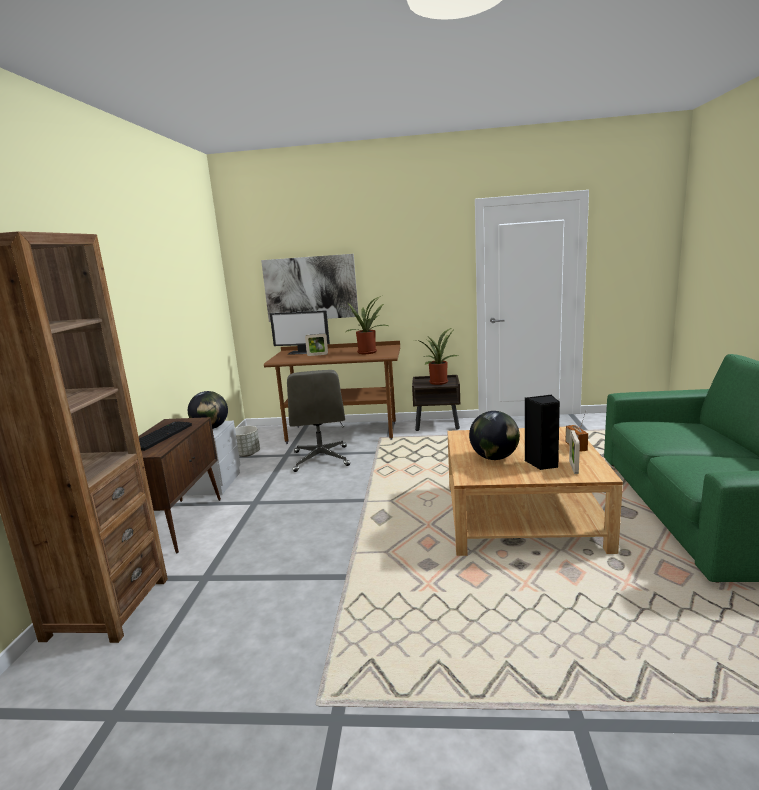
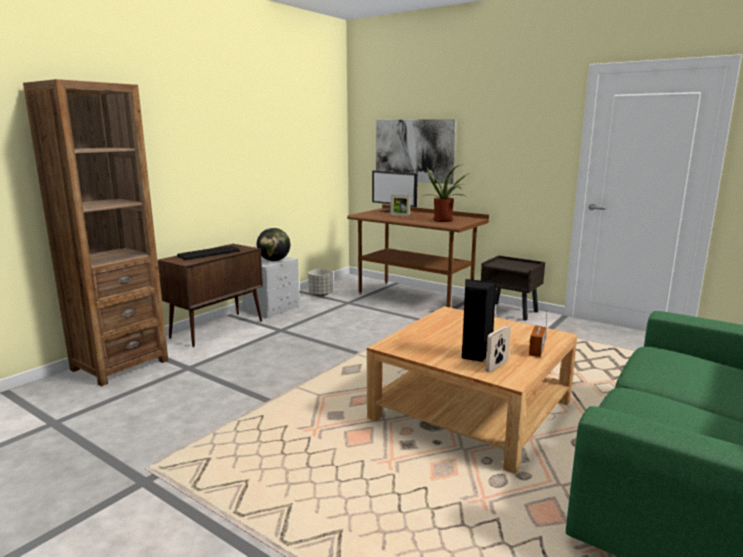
camera: 30 degrees right, 0 degrees up
grey office chair [287,370,350,472] -> none
potted plant [416,328,458,385] -> none
globe [469,411,520,460] -> none

